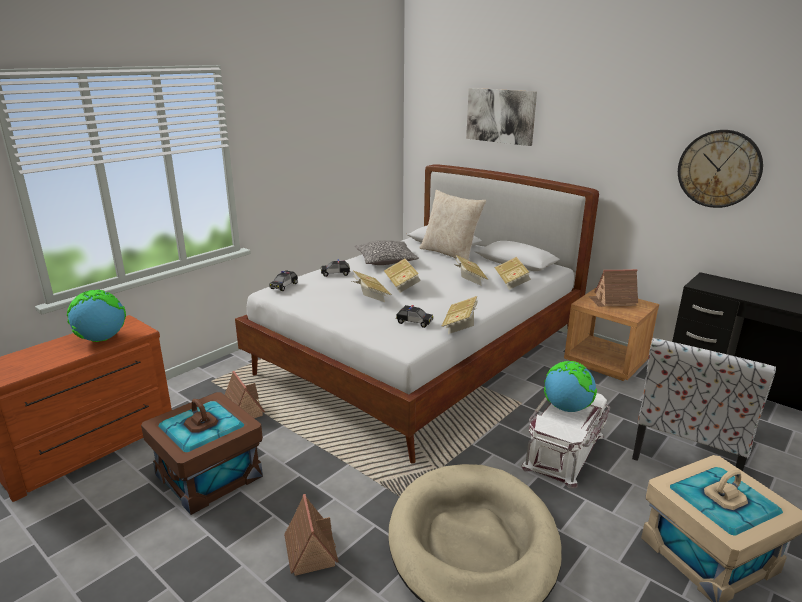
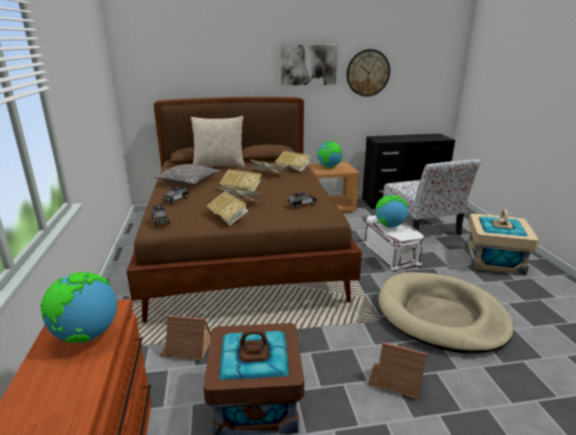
camera: 50 degrees left, 0 degrees up
white bed [235,164,599,464] -> brown bed [126,97,362,323]
book [441,296,478,334] -> book moved to [206,191,248,225]
picture [466,88,537,146] -> picture moved to [281,45,338,85]
toy house [589,269,638,307] -> globe [317,141,343,168]

